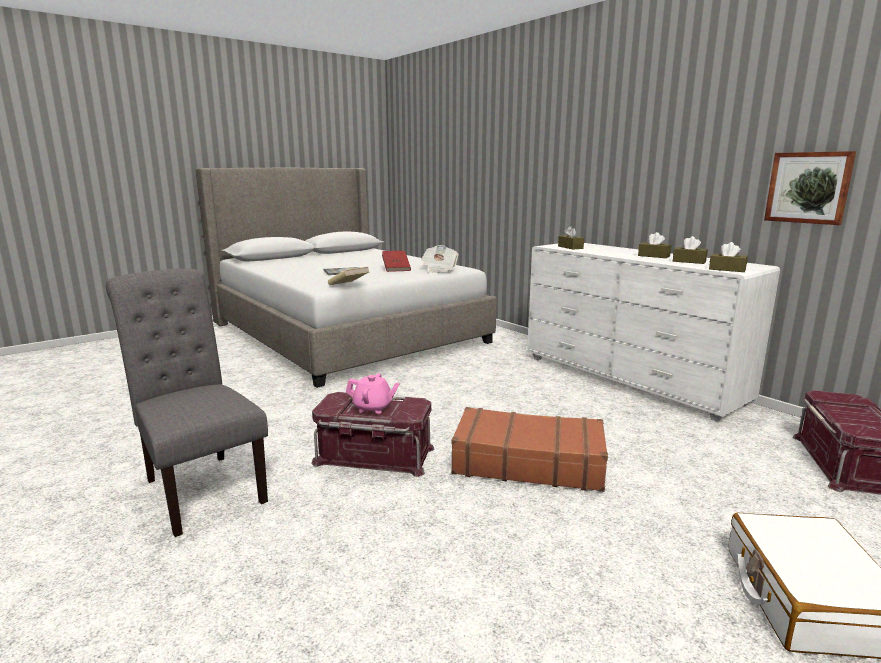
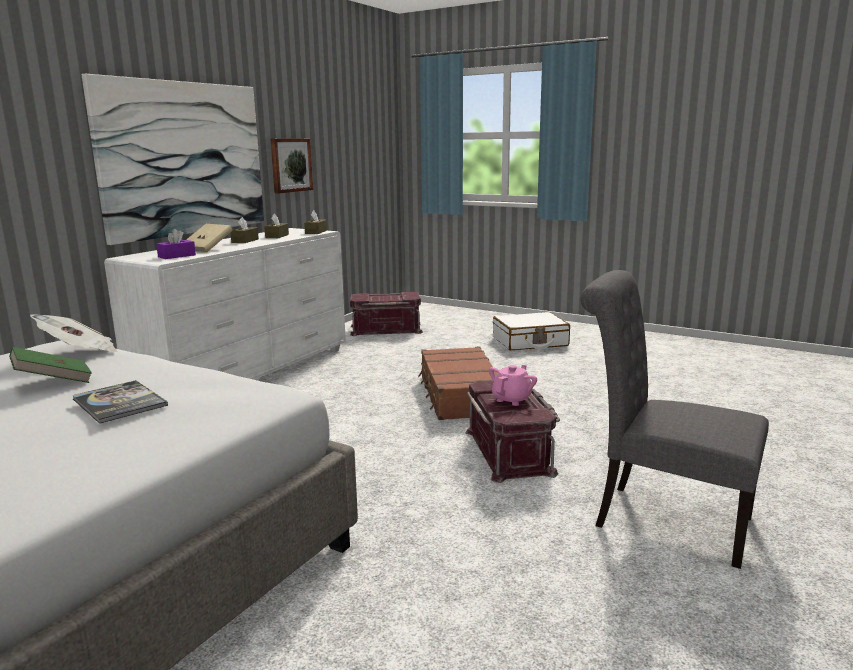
camera: 110 degrees left, 0 degrees up
grey chair [106,269,268,537] -> grey chair turned 90 degrees clockwise [581,270,769,569]
beige book [328,266,369,285] -> beige book moved to [186,224,232,253]
pink teapot [346,373,400,414] -> pink teapot turned 45 degrees clockwise [489,365,537,406]
red book [382,251,411,272] -> green book [9,347,92,383]
brown tissue box [558,226,584,250] -> purple tissue box [156,229,196,259]
none -> picture [81,74,264,245]

